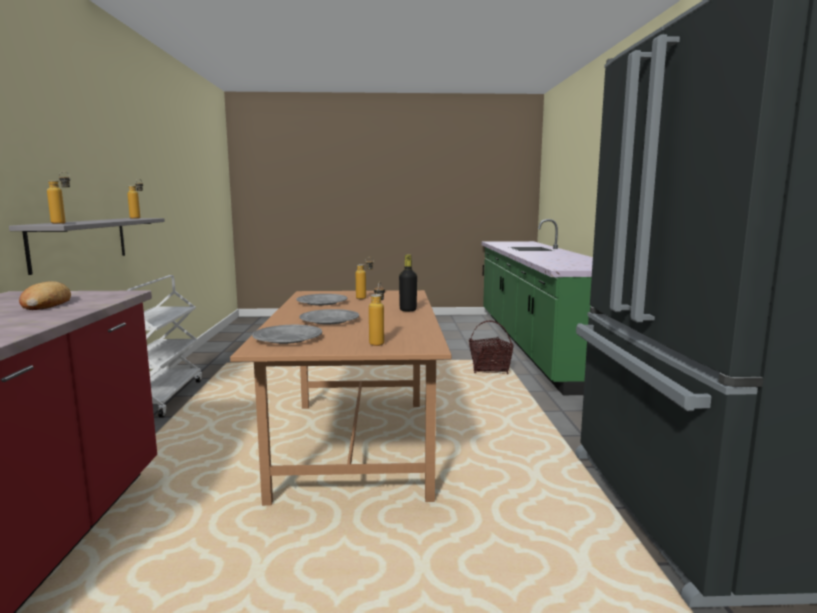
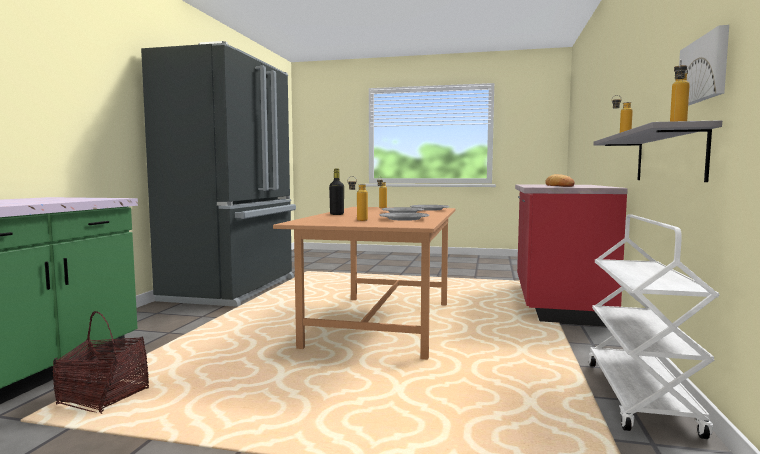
camera: 165 degrees left, 5 degrees down
none -> picture [679,25,729,106]

